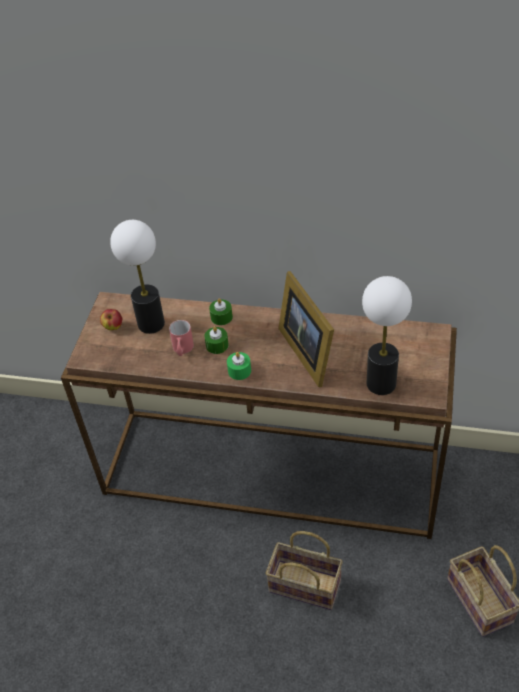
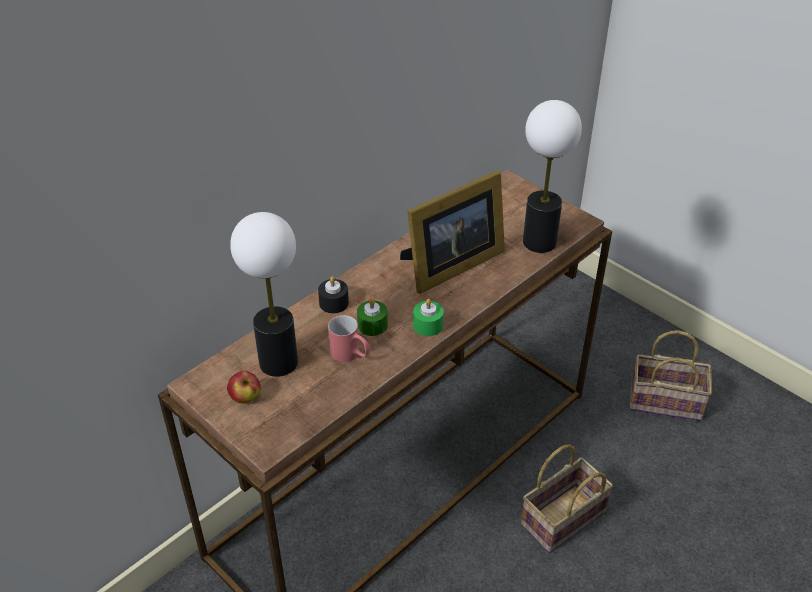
camera: 60 degrees left, 5 degrees down
green candle [209,298,233,325] -> black candle [318,276,349,313]
picture frame [278,271,334,387] -> picture frame turned 45 degrees counterclockwise [400,170,505,294]

